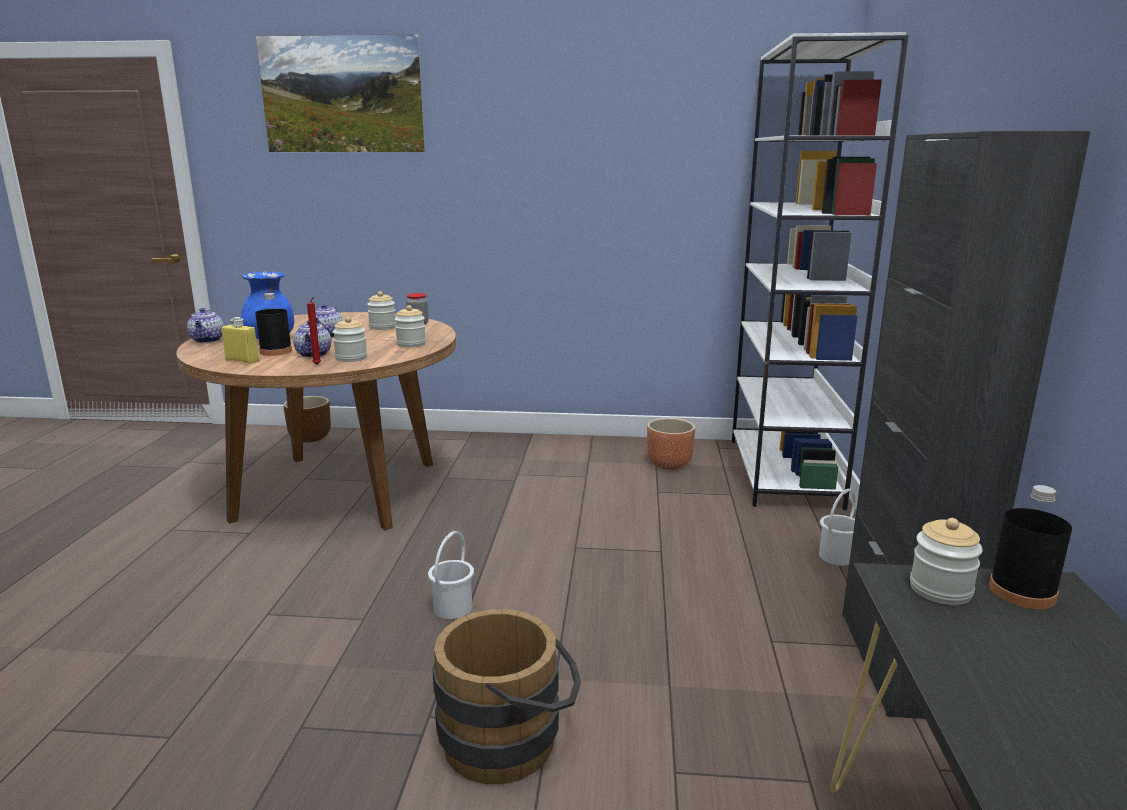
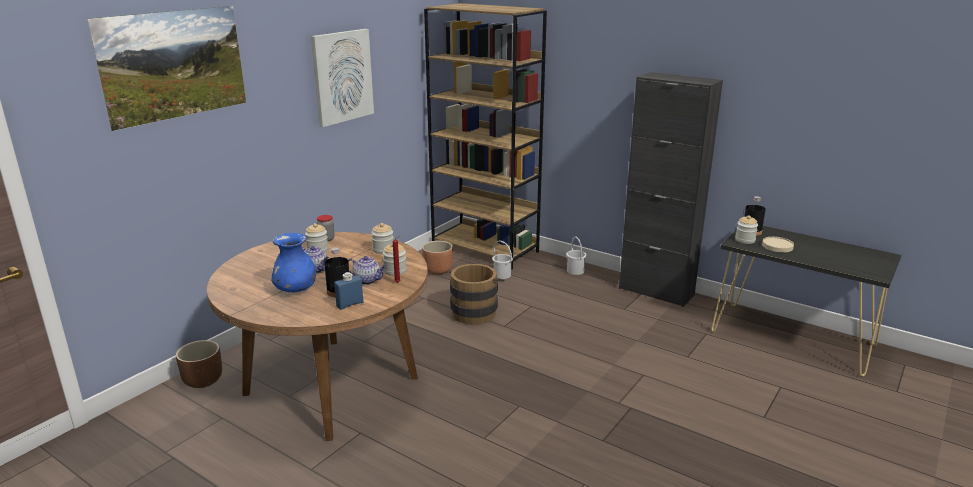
camera: 60 degrees left, 5 degrees up
teapot [187,308,224,343] -> none
yellow bottle [221,317,259,364] -> blue bottle [334,272,363,310]
white bucket [428,531,474,619] -> white bucket moved to [492,240,513,279]
brown bucket [432,609,581,784] -> brown bucket moved to [449,264,504,325]
white bookcase [732,32,908,510] -> brown bookcase [424,3,547,269]
none -> picture [311,29,374,127]
none -> beige plate [762,237,794,252]

